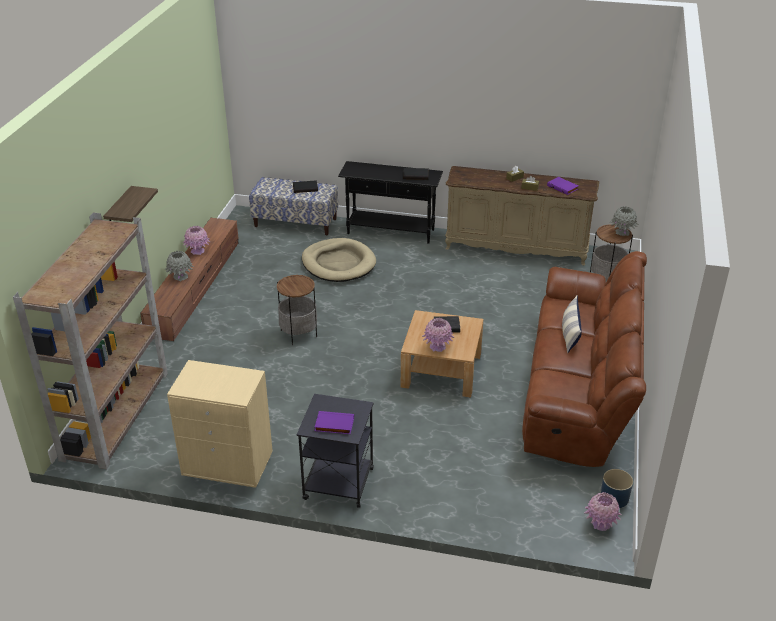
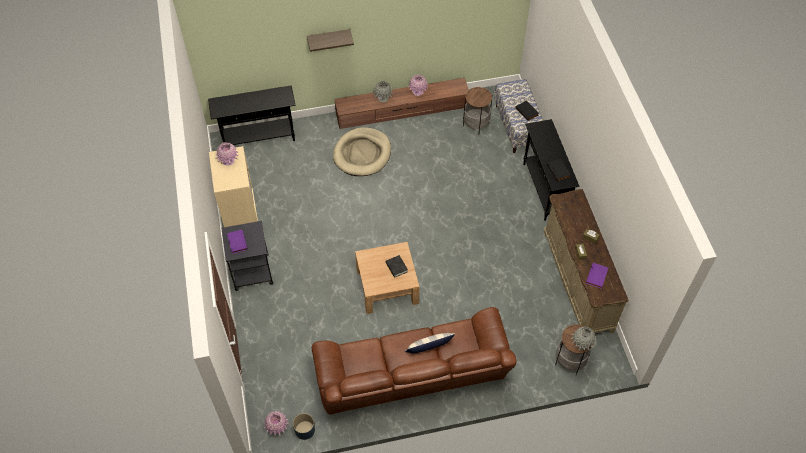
camera: 65 degrees right, 20 degrees up
brown bookcase [13,212,168,469] -> black console table [208,85,296,145]
side table [277,275,317,345] -> side table moved to [463,87,493,135]
beige dog bed [302,238,376,282] -> beige dog bed moved to [333,127,391,176]
pink vase [422,318,454,352] -> pink vase moved to [216,142,239,166]

